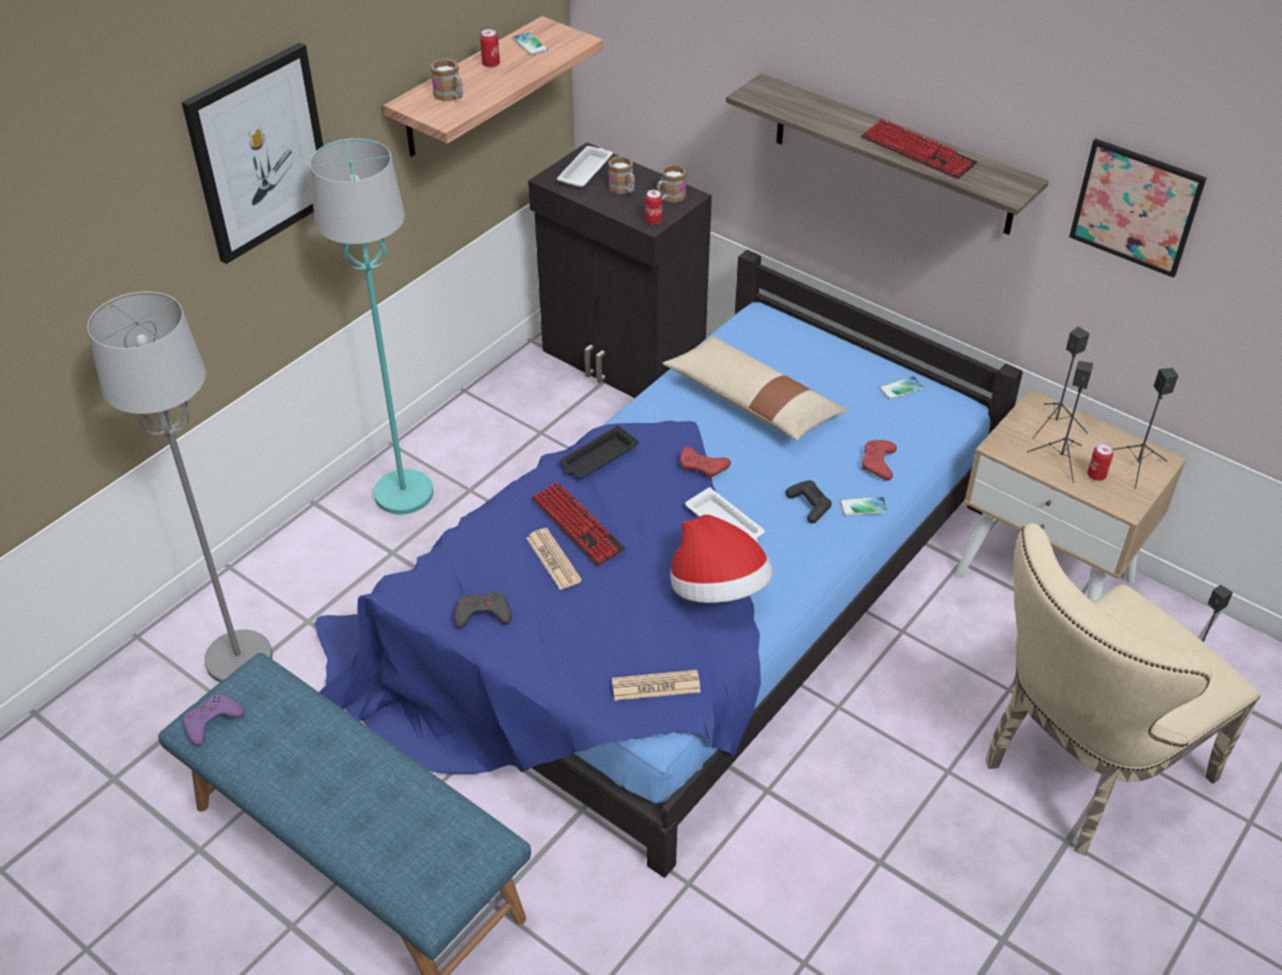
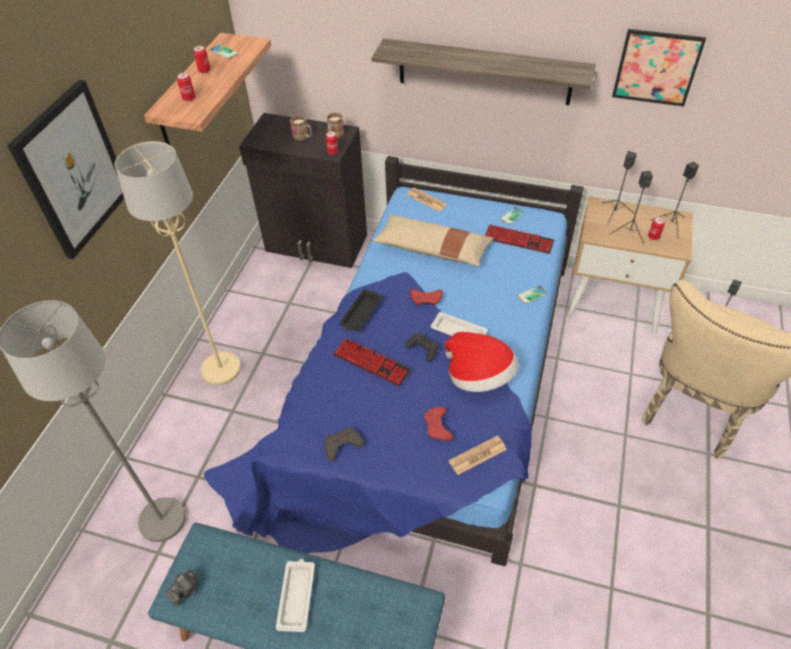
camera: 20 degrees left, 5 degrees up
purple game controller [183,694,244,746] -> camera [165,569,198,606]
turquoise floor lamp [310,138,433,514] -> beige floor lamp [115,141,241,385]
mug [430,58,463,101] -> can [177,73,195,101]
newspaper [526,528,582,590] -> newspaper moved to [407,187,447,212]
white tray [557,146,613,187] -> white tray moved to [276,559,315,632]
black game controller [786,480,832,523] -> black game controller moved to [405,333,439,362]
keyboard [861,119,977,179] -> keyboard moved to [485,224,554,254]
red game controller [862,440,897,480] -> red game controller moved to [424,407,453,441]

